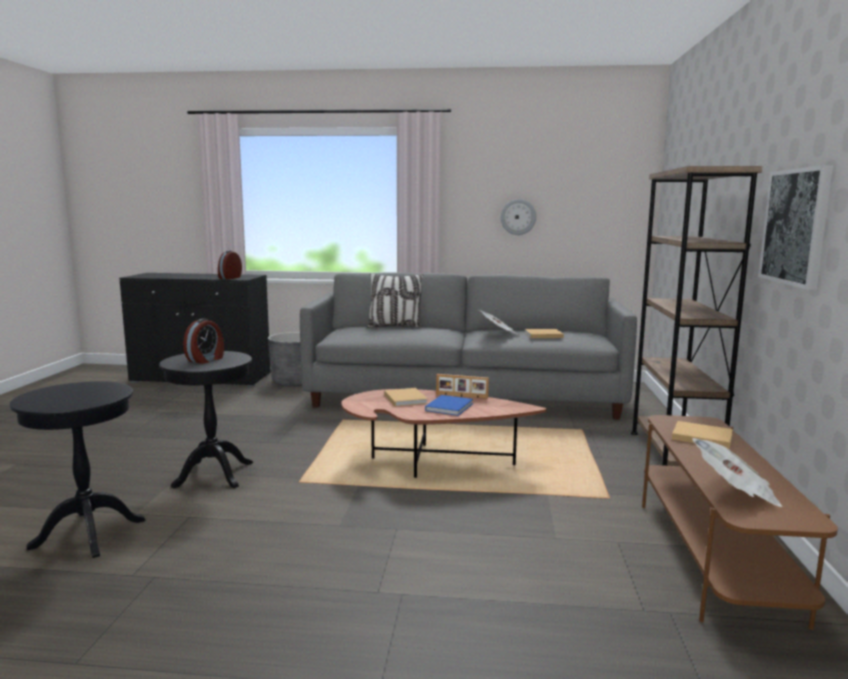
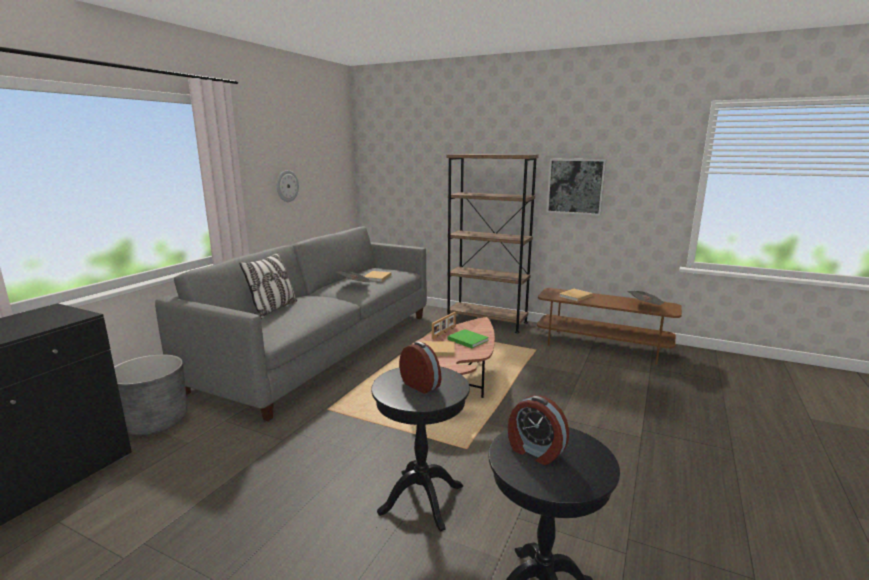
camera: 70 degrees left, 5 degrees up
alarm clock [218,251,242,279] -> alarm clock moved to [508,395,569,465]
blue book [425,395,473,416] -> green book [447,329,489,348]

